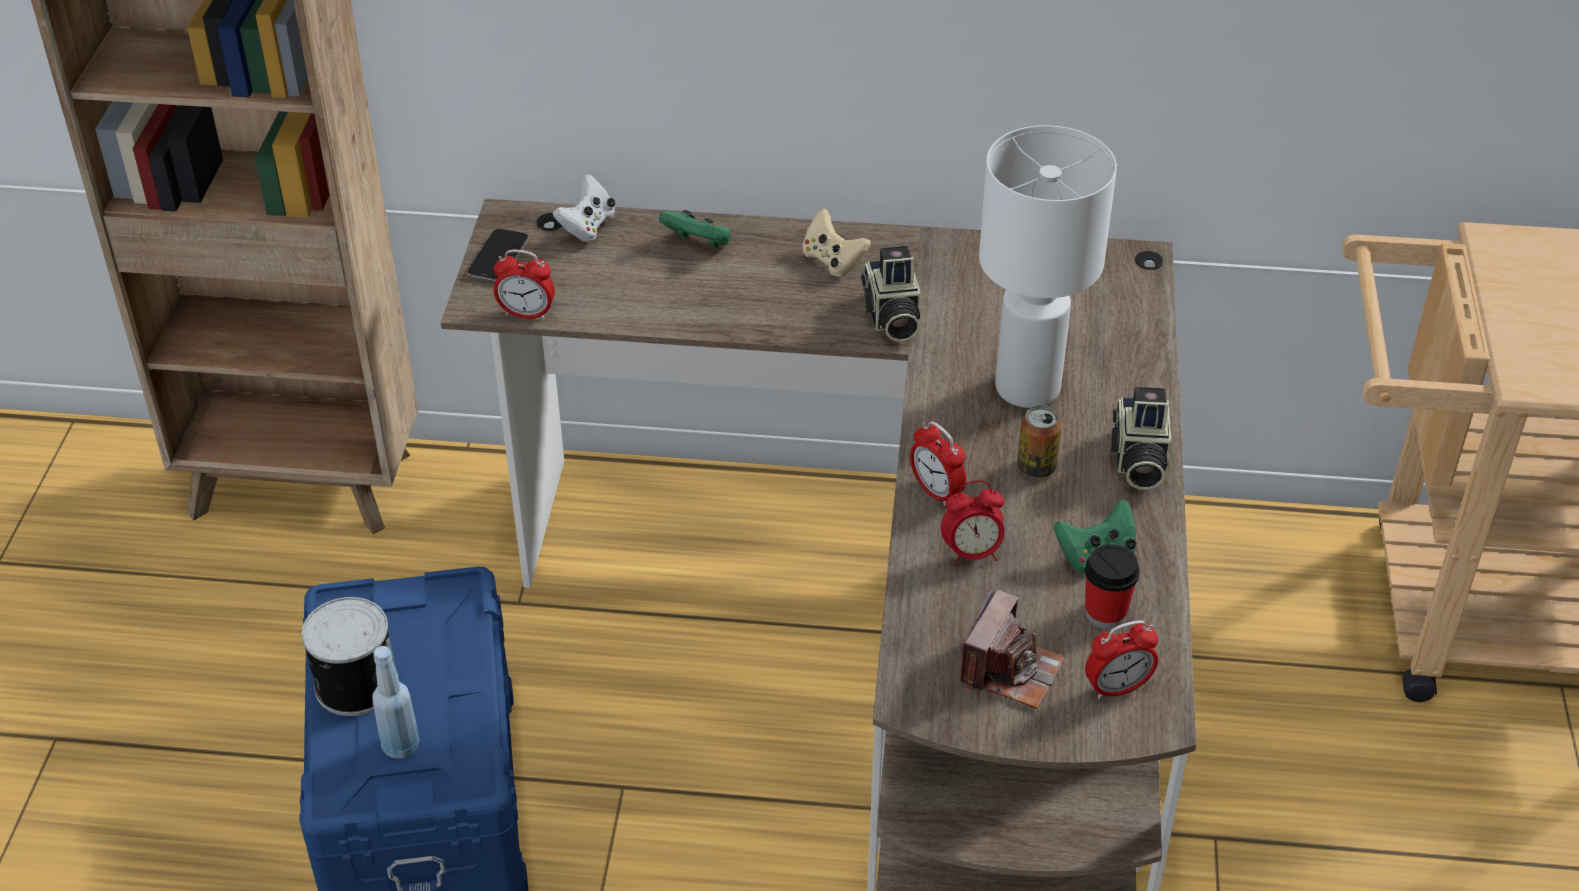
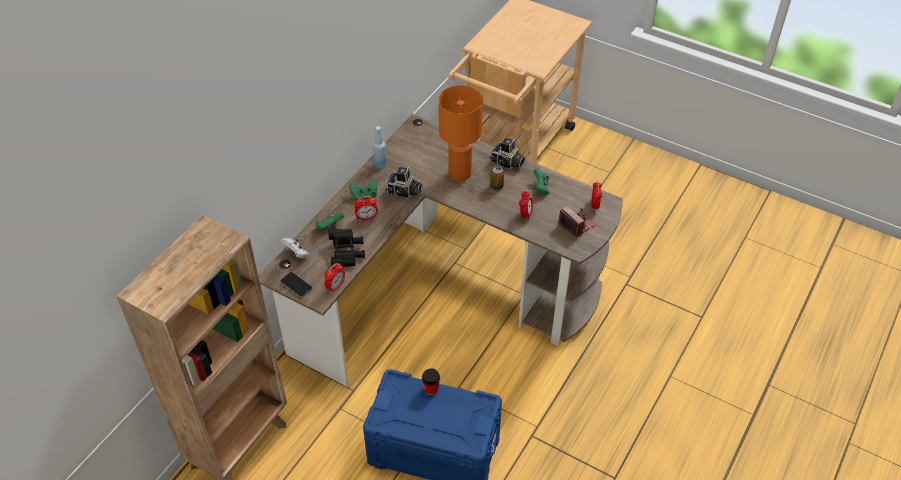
camera: 65 degrees left, 5 degrees up
can [301,597,398,716] -> none
blue bottle [372,646,420,759] -> blue bottle moved to [373,126,387,168]
beige game controller [802,209,871,277] -> green game controller [349,179,377,201]
alarm clock [910,421,966,506] -> alarm clock moved to [355,196,378,221]
white table lamp [979,125,1117,408] -> orange table lamp [438,85,483,181]
cup [1085,544,1140,628] -> cup moved to [422,368,440,396]
none -> black binoculars [328,228,365,267]

